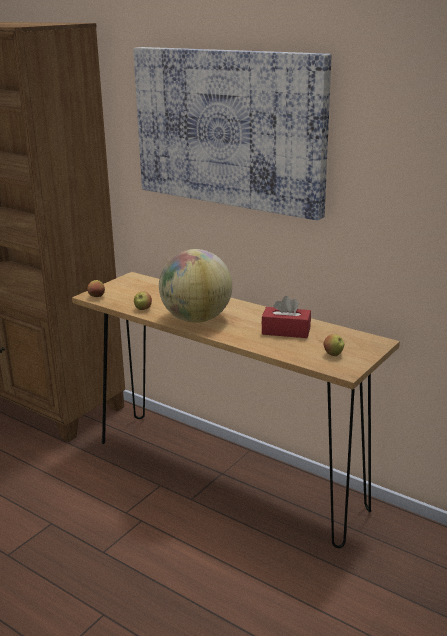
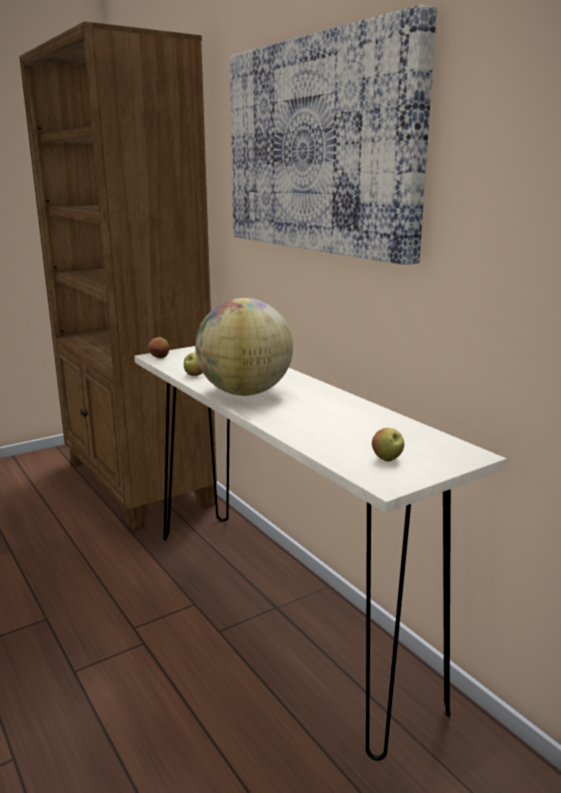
camera: 20 degrees right, 5 degrees down
brown console table [72,272,400,548] -> white console table [134,346,507,761]
red tissue box [262,296,311,338] -> none

